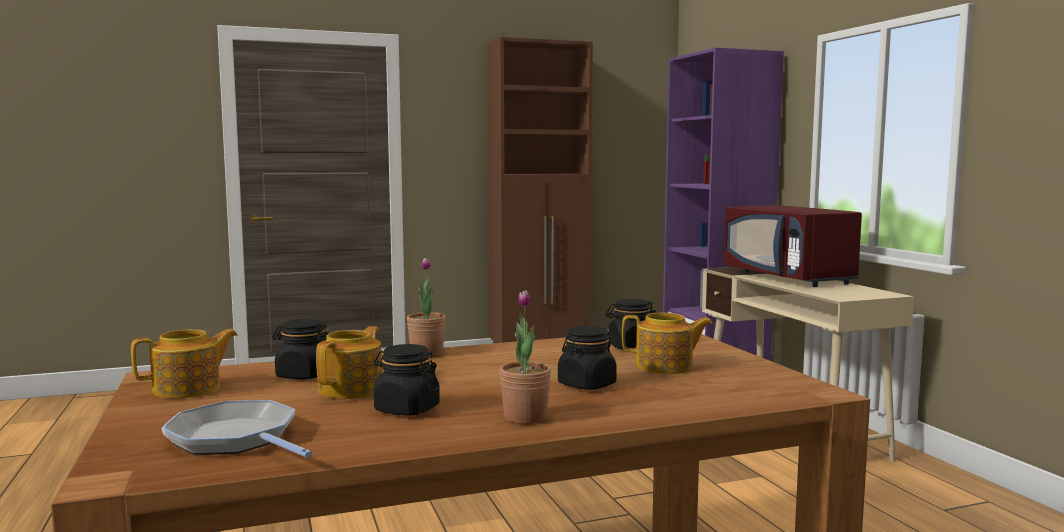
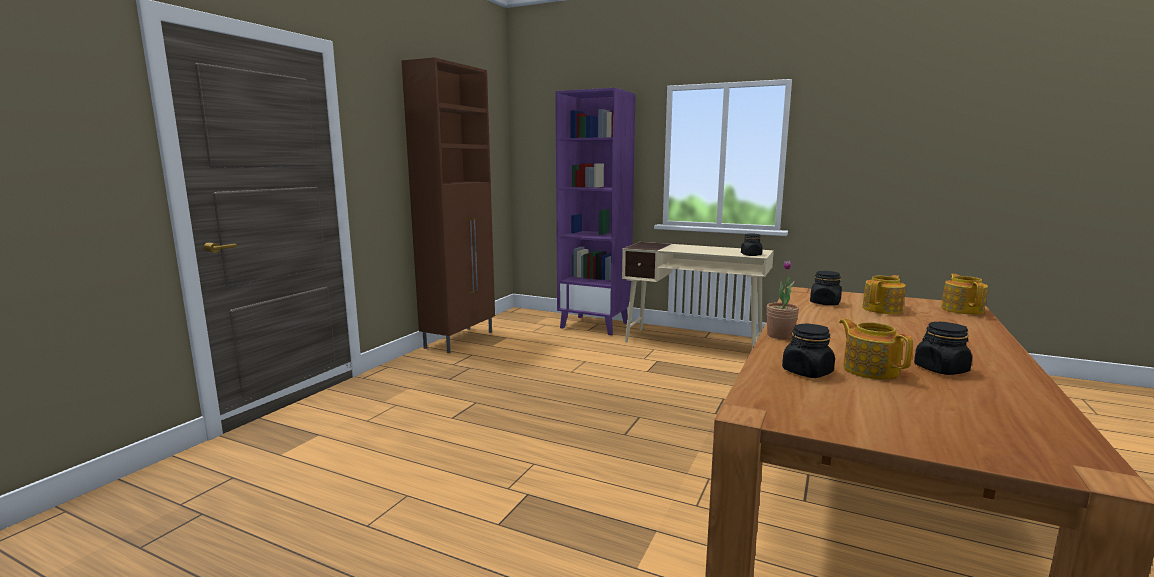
camera: 45 degrees left, 5 degrees up
teapot [131,329,238,399] -> teapot moved to [941,274,988,315]
frying pan [161,400,313,457] -> none
potted plant [500,290,551,424] -> none
black jar [558,326,617,390] -> black jar moved to [741,233,763,256]
red microwave [724,205,862,287] -> none

